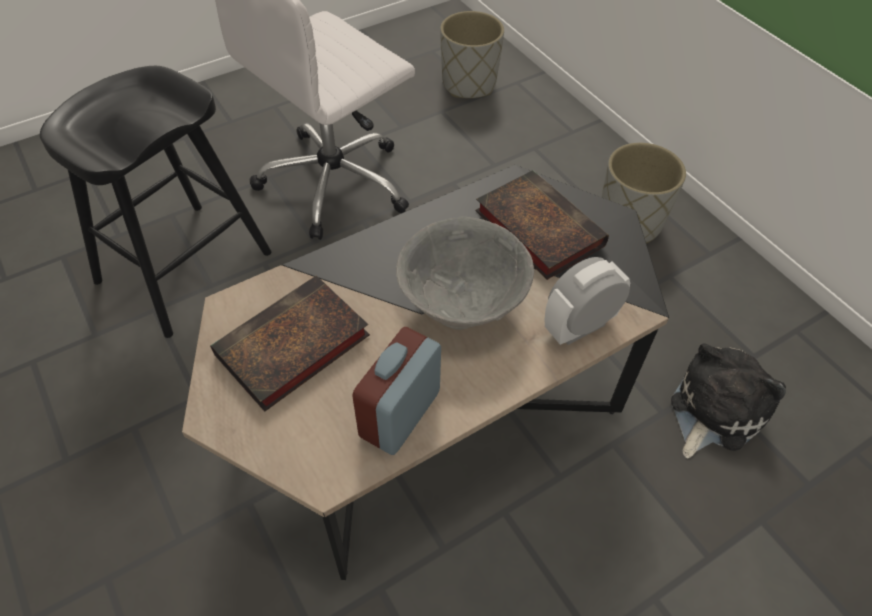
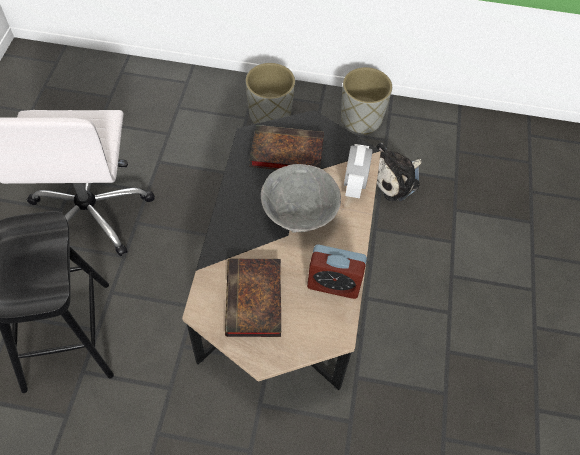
camera: 50 degrees left, 5 degrees up
alarm clock [352,327,441,455] -> alarm clock turned 60 degrees counterclockwise [307,245,367,299]
grey planter [440,11,504,98] -> grey planter moved to [341,67,392,135]
plush toy [671,343,786,458] -> plush toy turned 120 degrees counterclockwise [376,143,422,201]

